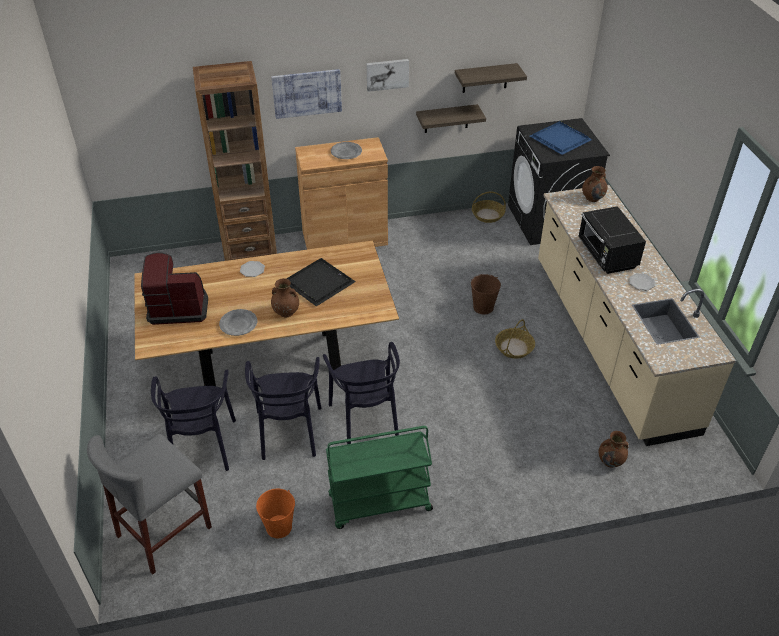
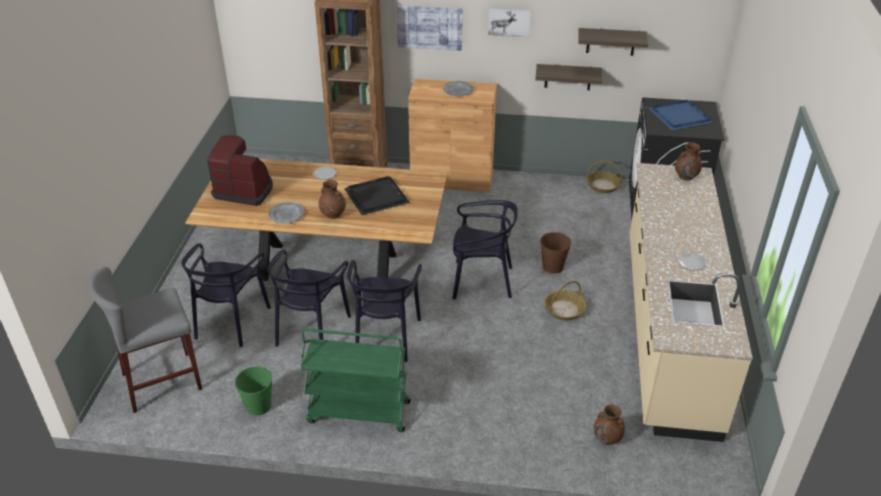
camera: 20 degrees right, 5 degrees down
orange bucket [256,489,295,538] -> green bucket [235,366,272,416]
black microwave [579,206,646,274] -> none
none -> black chair [452,200,518,299]

